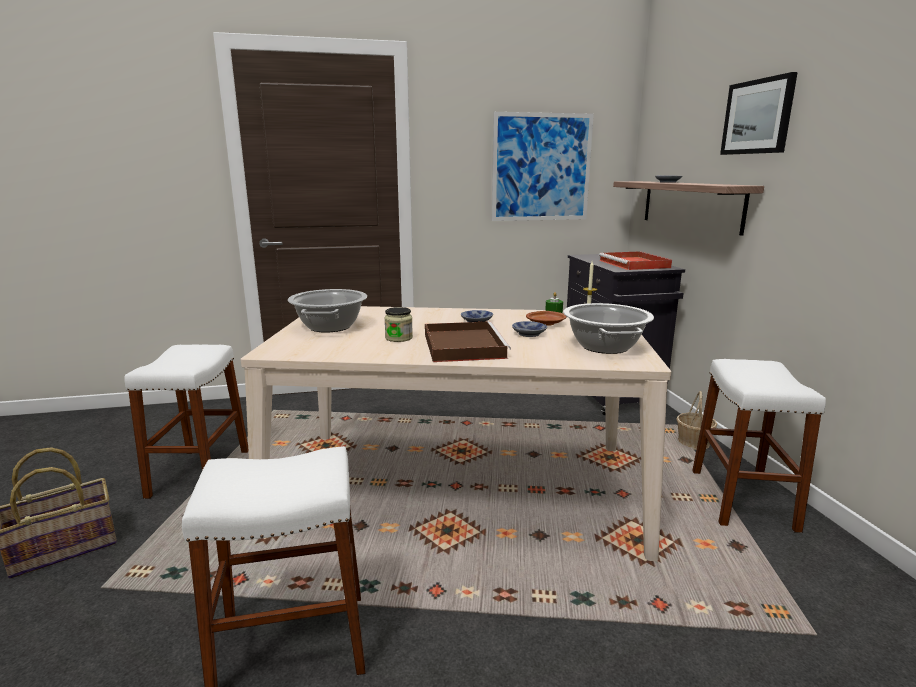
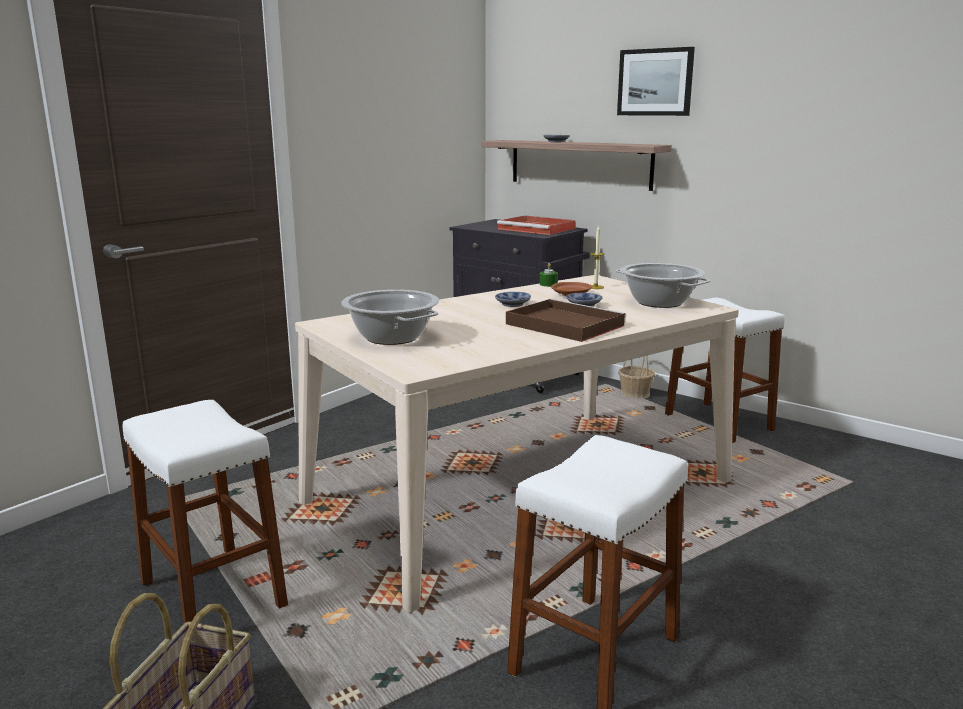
camera: 40 degrees left, 0 degrees up
jar [384,307,413,342] -> none
picture [492,112,594,221] -> none

